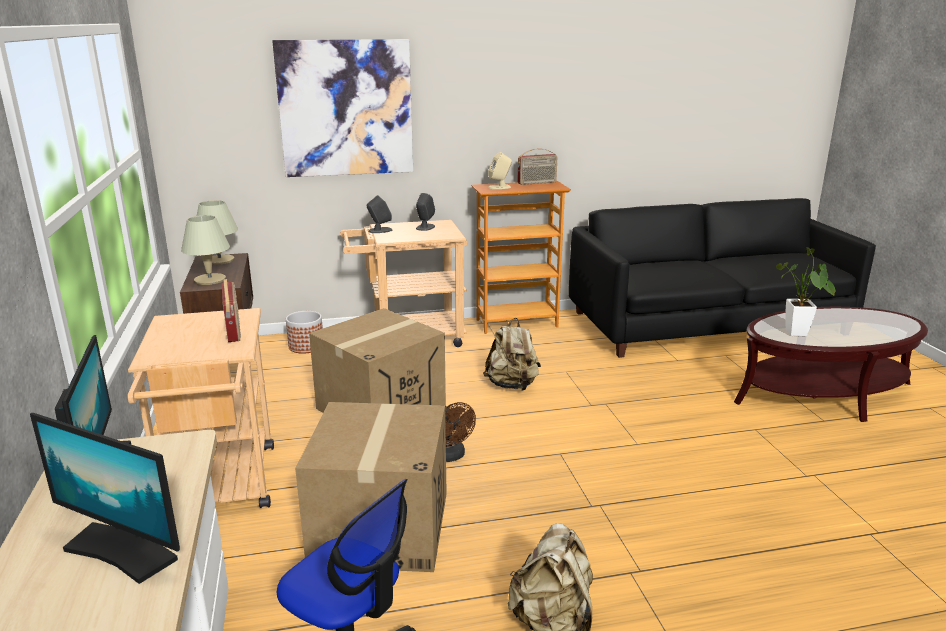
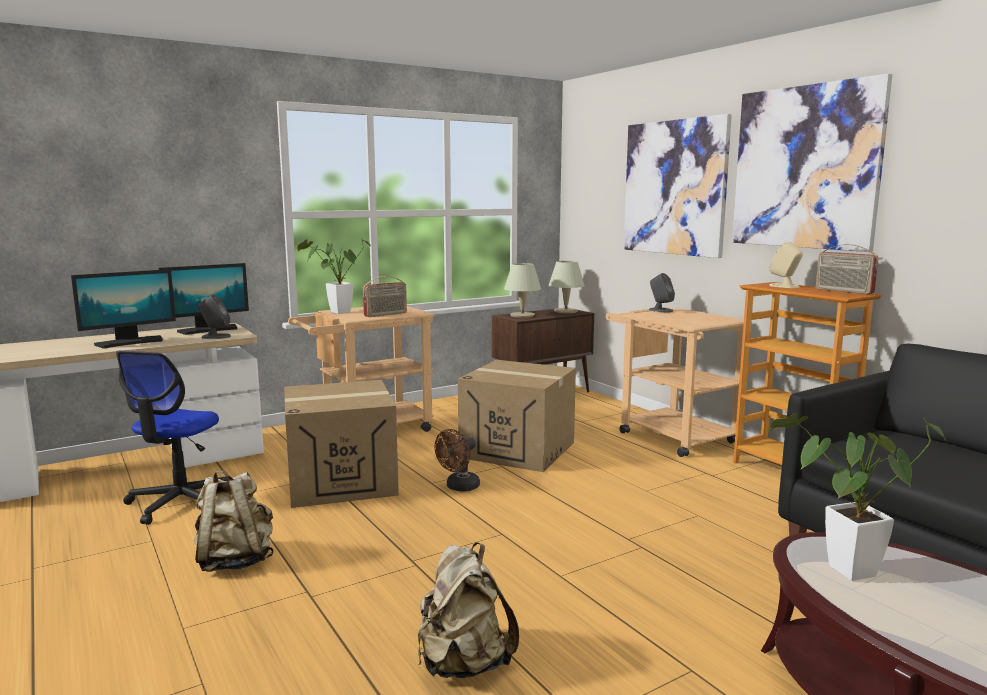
camera: 70 degrees right, 10 degrees down
monitor [30,413,180,584] -> monitor turned 135 degrees counterclockwise [71,269,176,349]
planter [286,311,323,354] -> none
grey speaker [416,193,435,231] -> grey speaker moved to [198,295,231,339]
beige backpack [483,318,541,391] -> beige backpack moved to [418,542,519,678]
none -> potted plant [297,239,371,314]
none -> picture [732,74,892,252]

